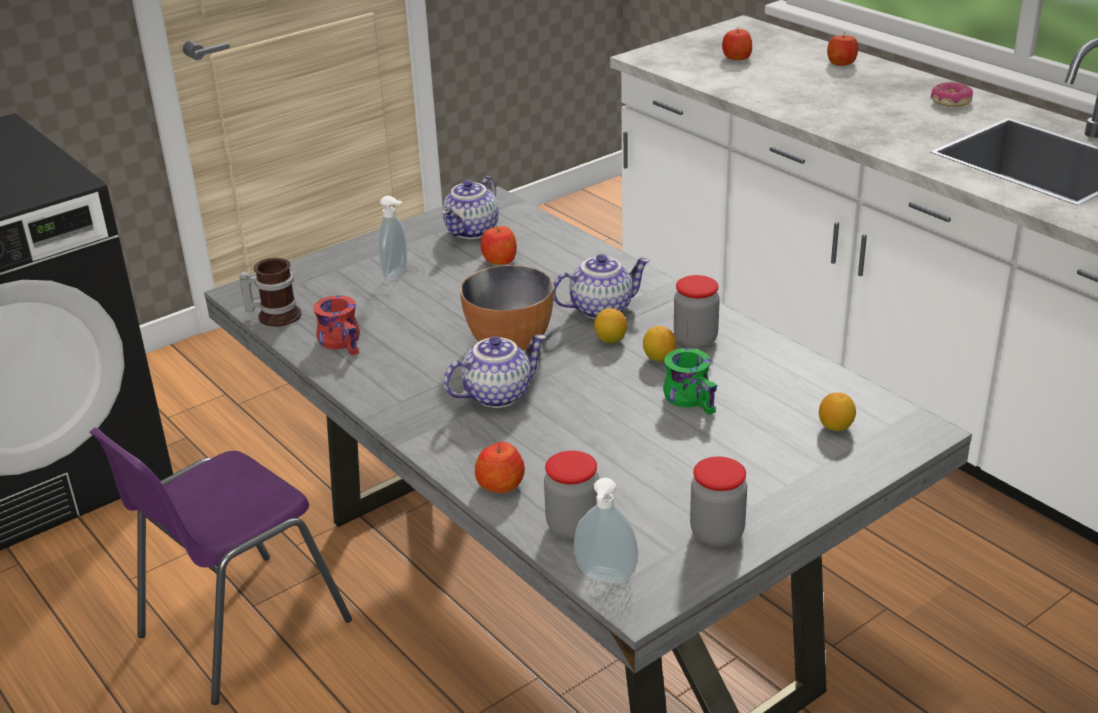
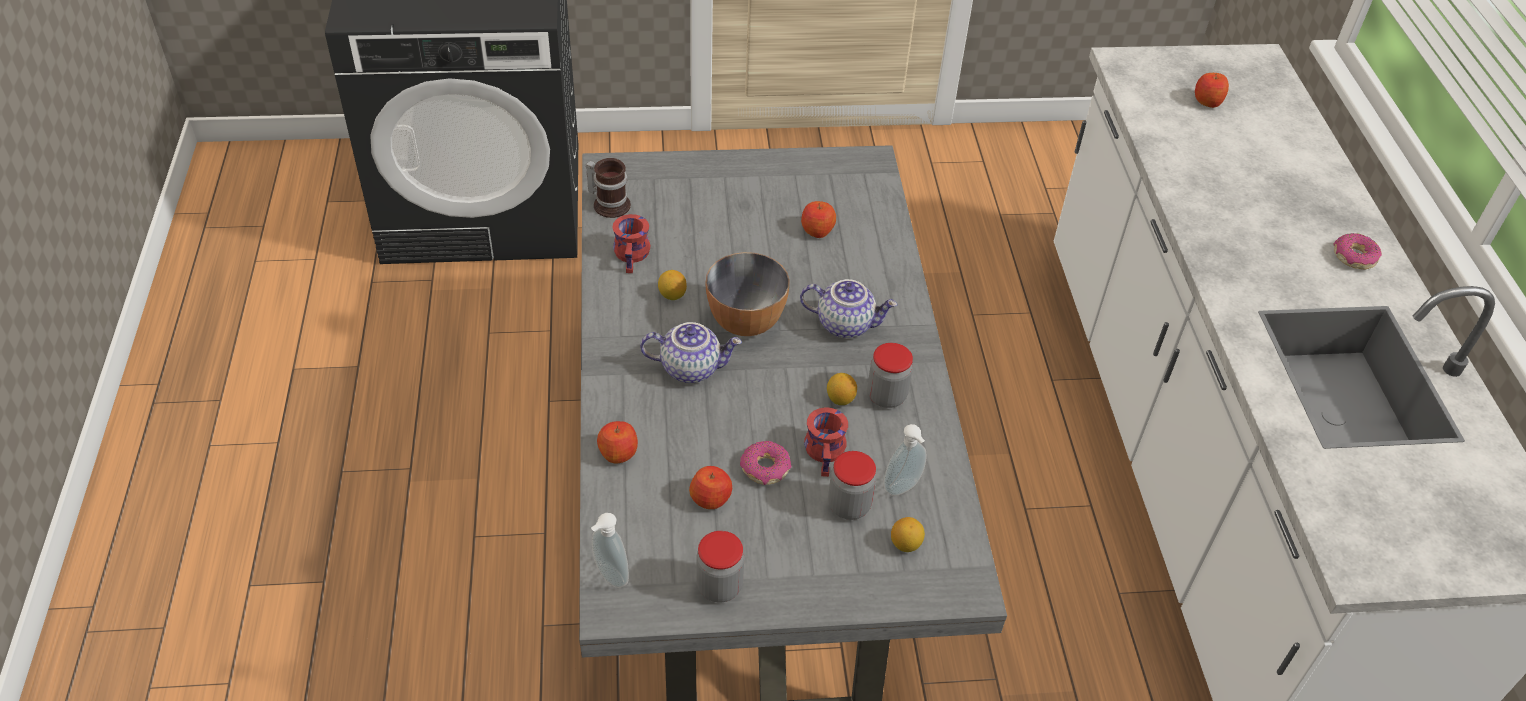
camera: 30 degrees right, 15 degrees up
purple chair [89,428,352,705] -> none
soap dispenser [379,196,407,281] -> soap dispenser moved to [884,424,927,496]
teapot [442,176,499,239] -> none
jar [544,451,599,540] -> jar moved to [828,451,876,520]
lemon [594,308,627,343] -> lemon moved to [658,270,687,300]
green mug [663,348,717,415] -> red mug [804,407,848,477]
apple [827,32,858,66] -> apple moved to [689,466,732,509]
none -> donut [740,441,791,485]

